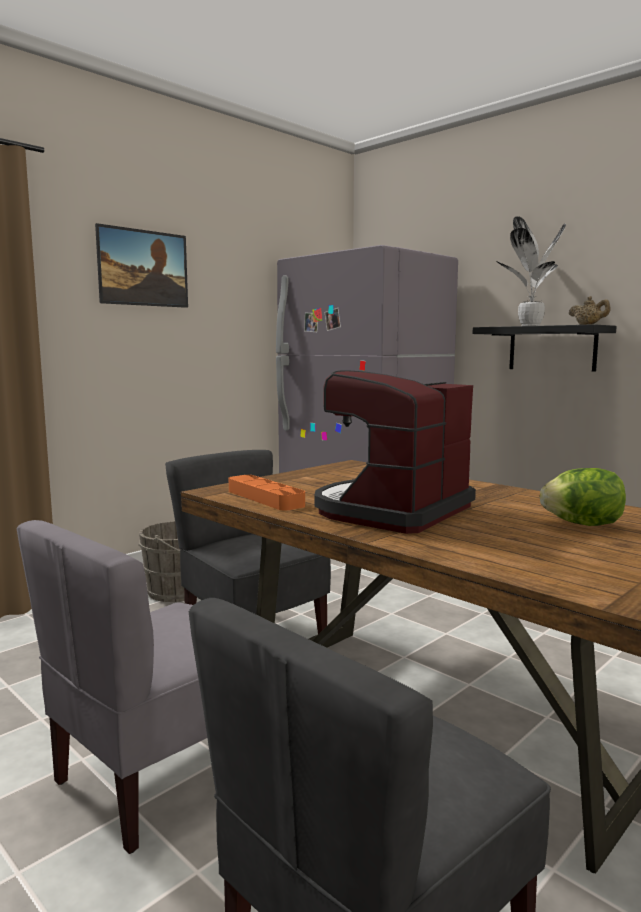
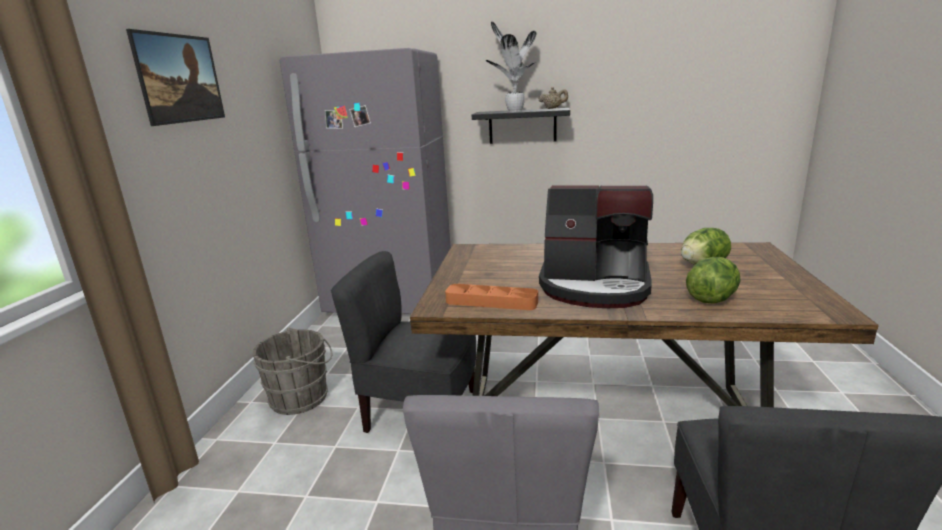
camera: 35 degrees left, 10 degrees up
coffee machine [314,370,476,534] -> coffee machine turned 75 degrees counterclockwise [539,185,653,308]
none -> lettuce [686,257,740,303]

